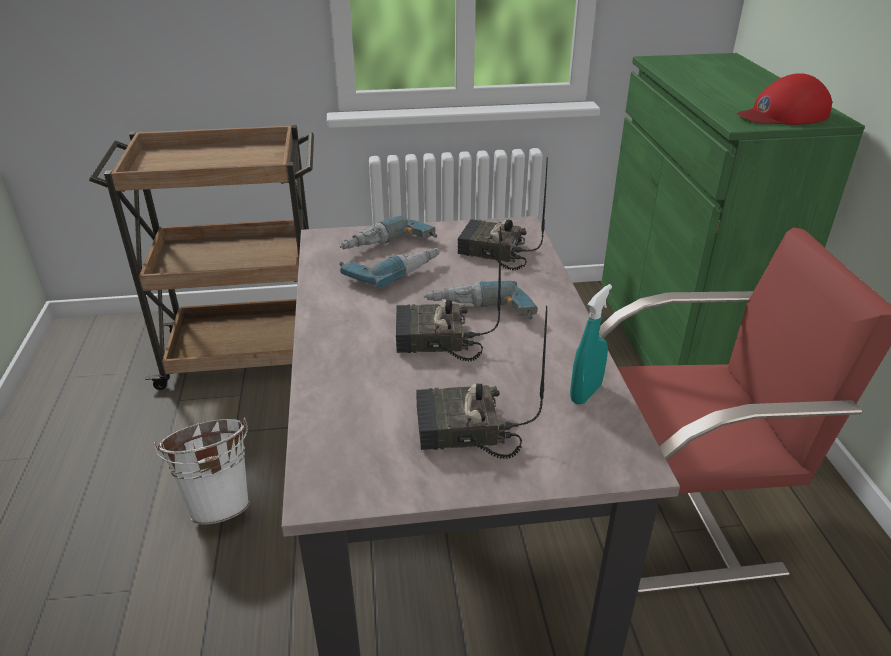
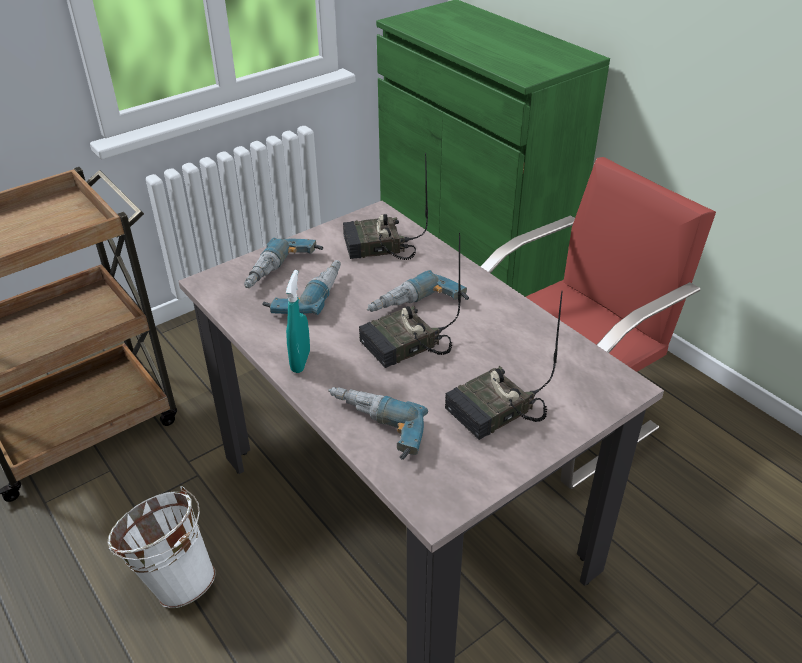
camera: 30 degrees left, 5 degrees up
turquoise spray bottle [570,284,612,405] -> turquoise spray bottle moved to [286,270,310,373]
red cap [737,73,832,125] -> none
none -> power drill [328,387,428,460]

